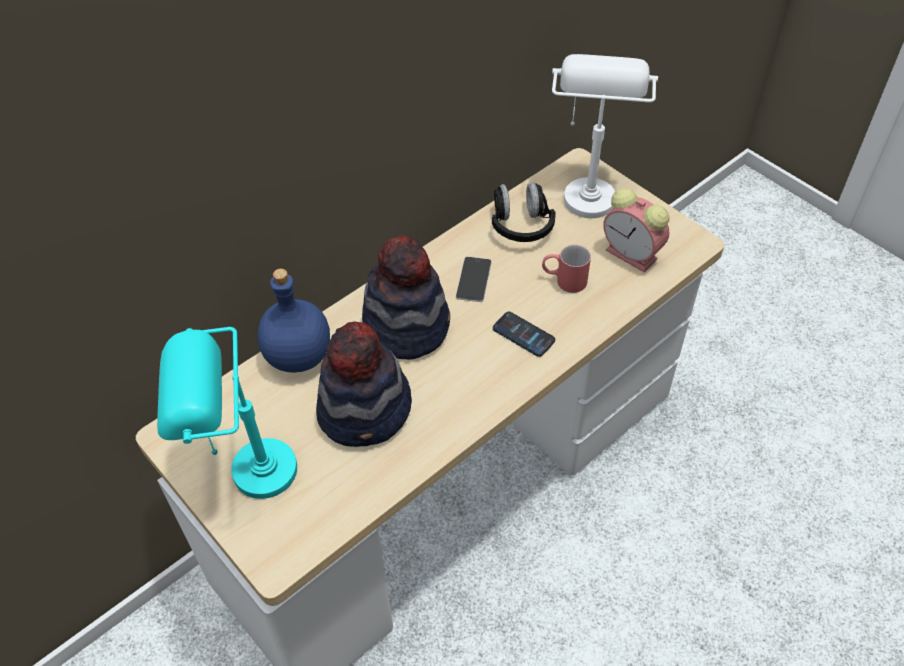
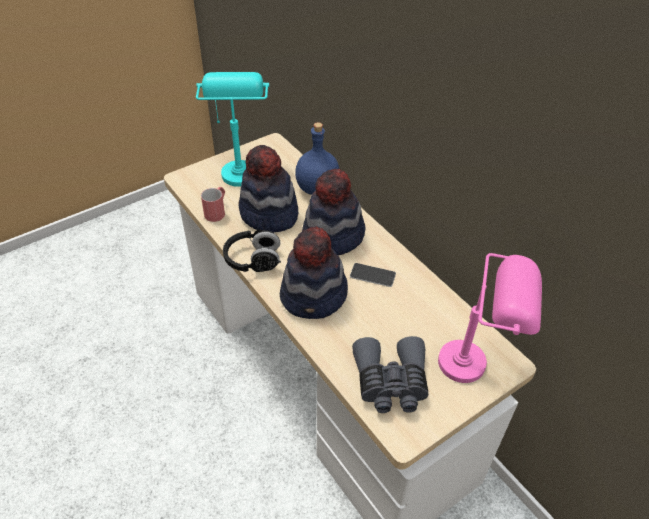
camera: 95 degrees right, 5 degrees down
black headphones [492,182,556,242] -> black headphones moved to [223,230,281,272]
phone [493,312,555,357] -> hat [280,227,348,319]
red mug [542,245,591,293] -> red mug moved to [201,187,225,222]
white table lamp [552,54,658,218] -> pink table lamp [438,253,542,383]
alarm clock [603,188,670,272] -> grey binoculars [352,336,428,413]

